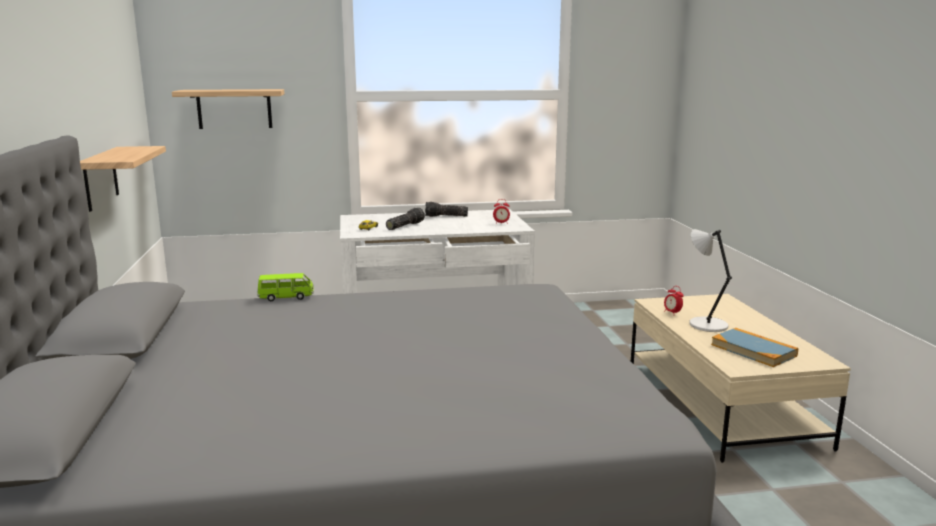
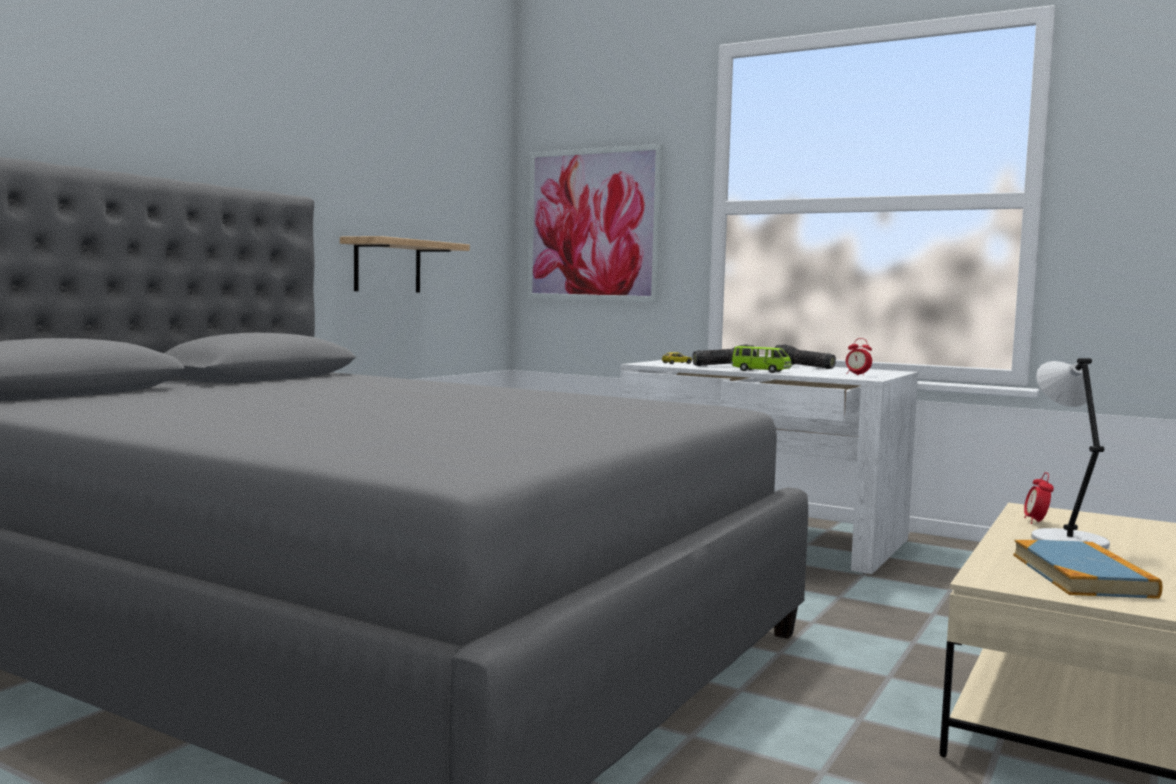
camera: 40 degrees right, 10 degrees down
shelf [172,89,285,129] -> picture [527,144,663,302]
green toy car [257,273,314,301] -> green toy car moved to [731,346,792,373]

